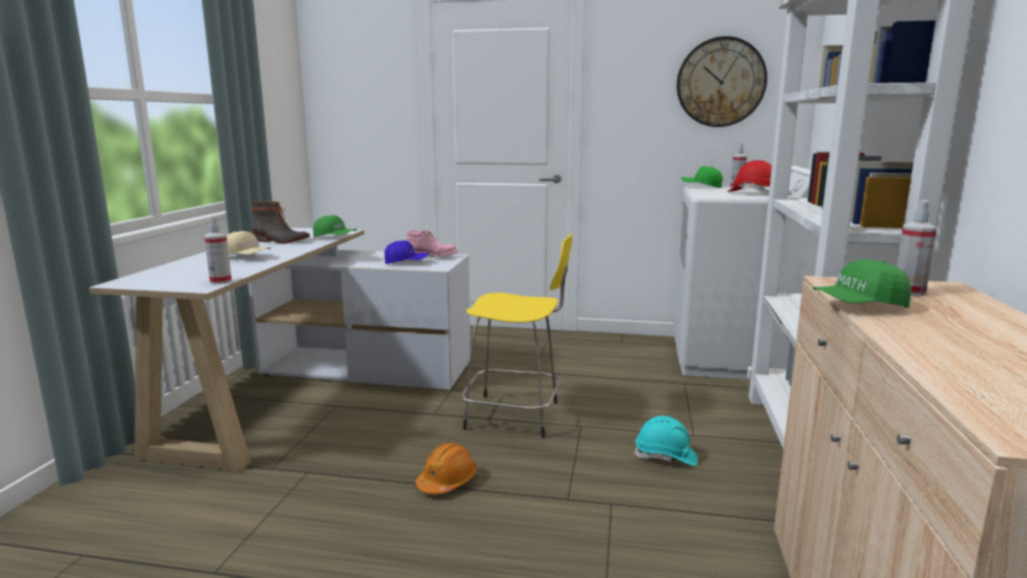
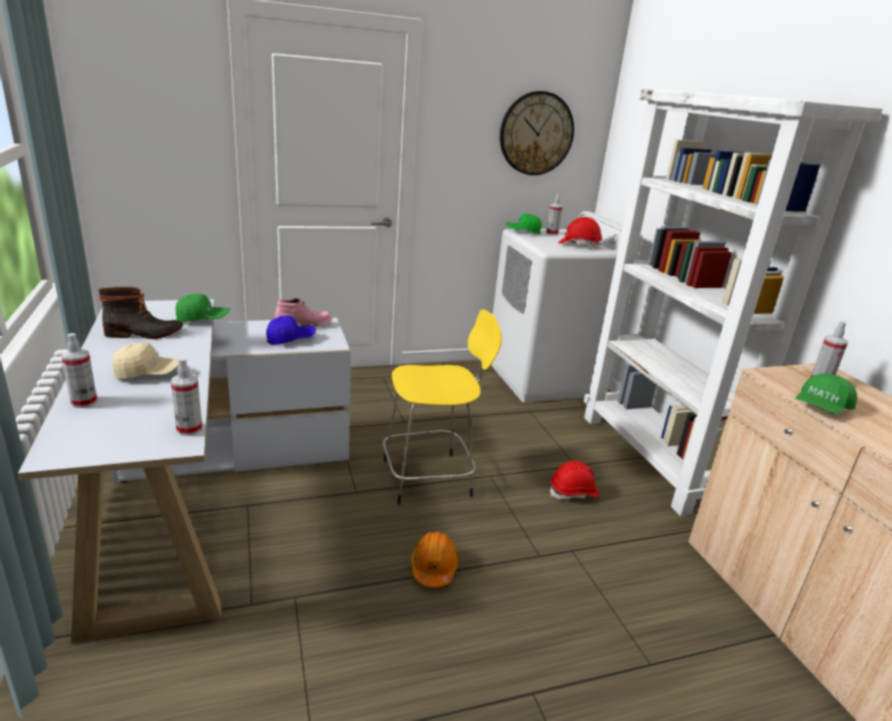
camera: 30 degrees left, 10 degrees up
turquoise hard hat [634,416,698,466] -> red hard hat [550,461,600,499]
none -> spray bottle [61,333,97,408]

